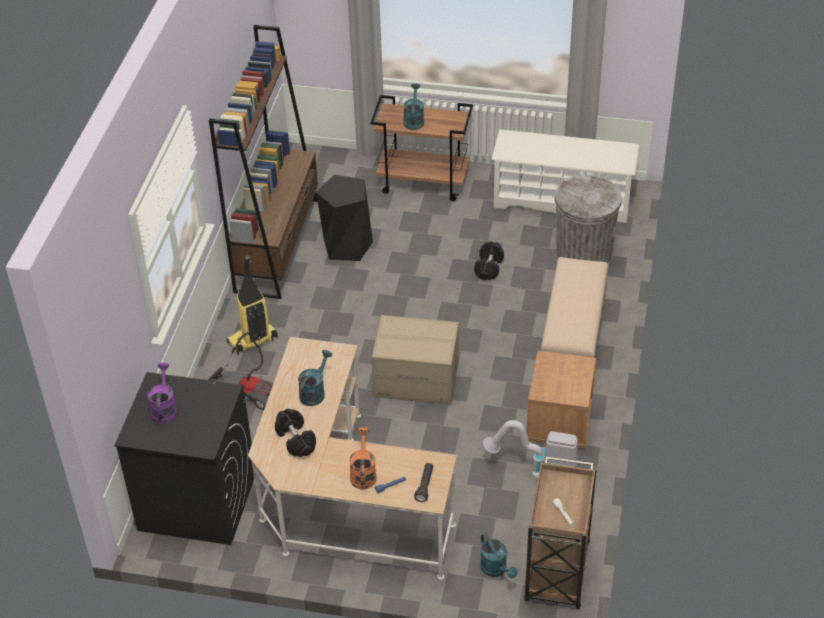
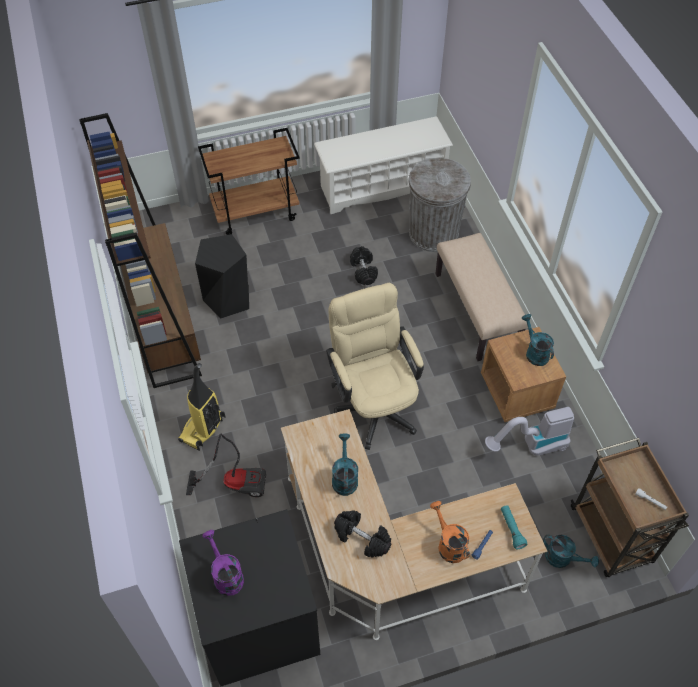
camera: 30 degrees left, 10 degrees up
cardboard box [372,315,459,405] -> beige office chair [326,283,424,450]
turquoise watering can [404,83,424,130] -> turquoise watering can moved to [522,314,554,366]
black flashlight [414,463,433,502] -> turquoise flashlight [501,505,527,549]

